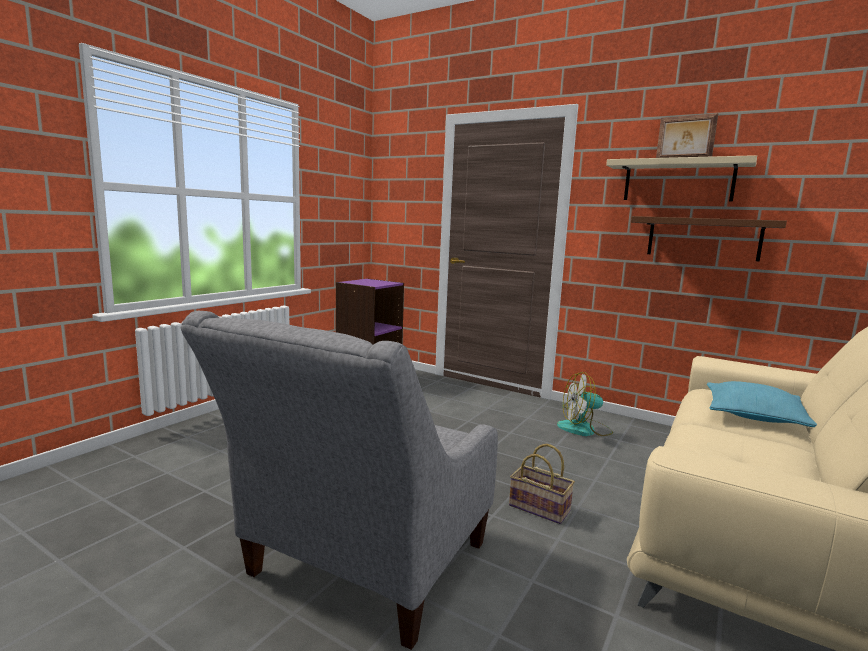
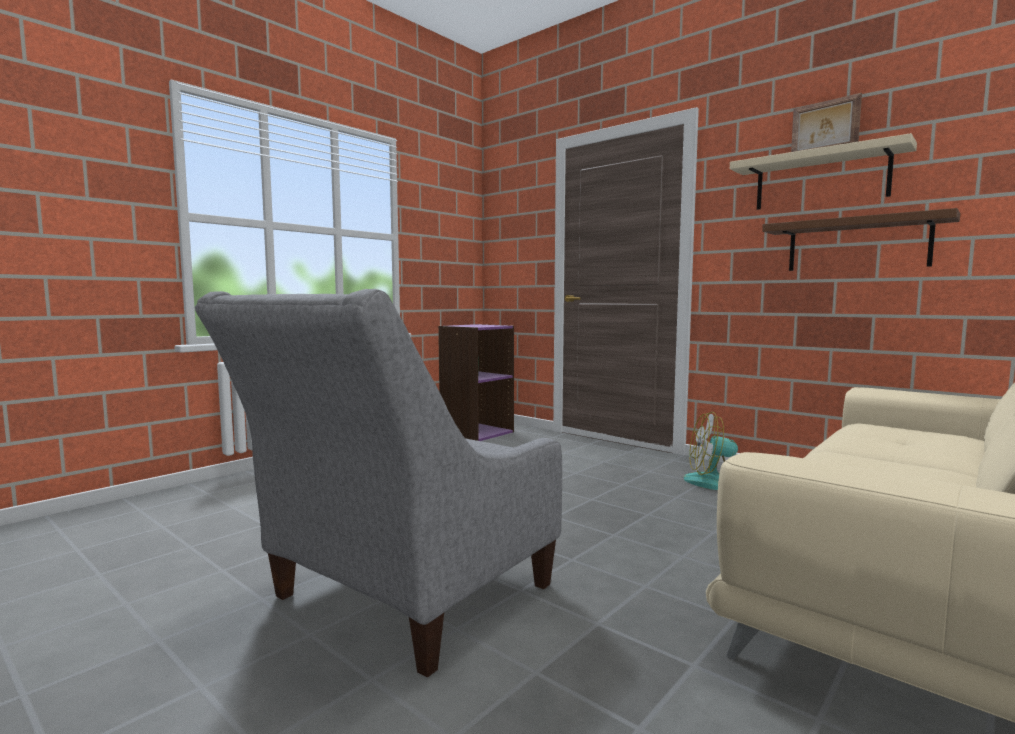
camera: 10 degrees right, 5 degrees down
basket [509,444,575,524] -> none
turquoise pillow [707,381,817,427] -> none

